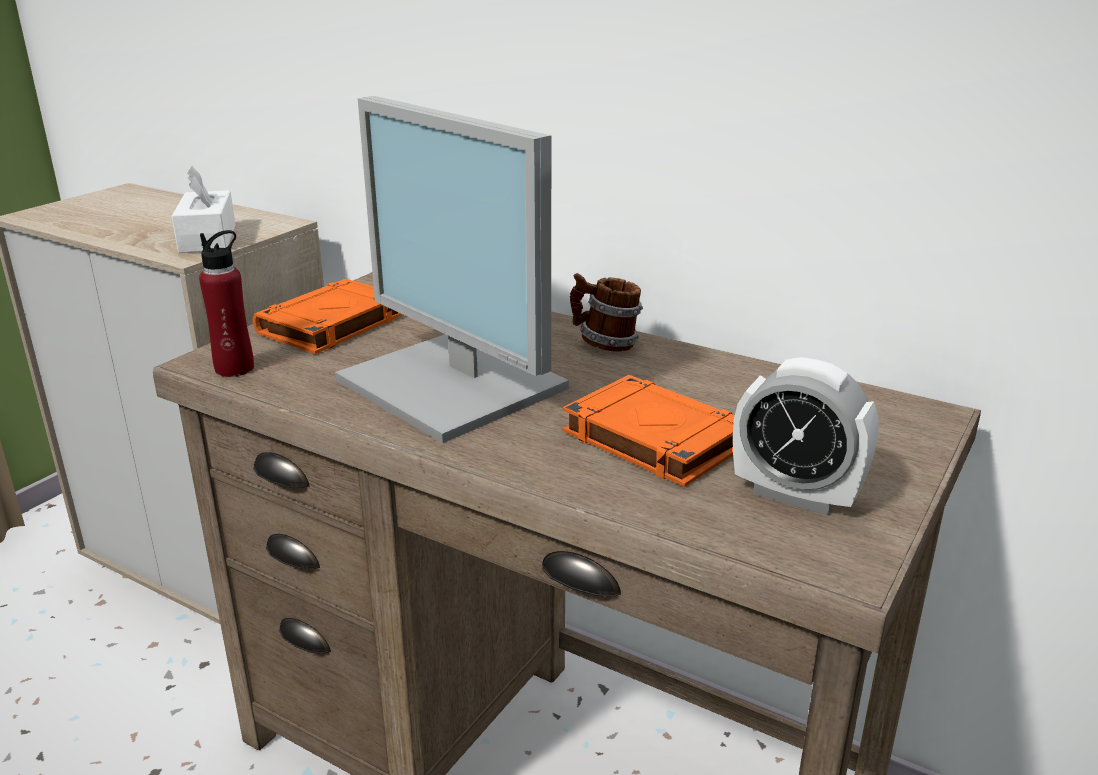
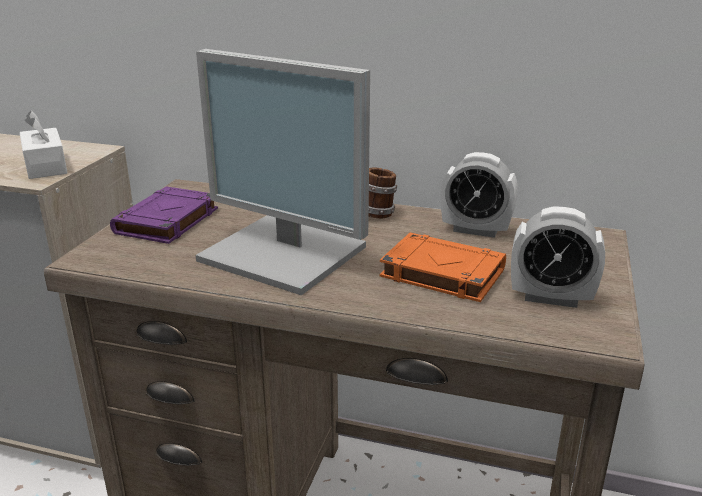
camera: 15 degrees left, 0 degrees up
red bottle [199,230,254,377] -> none
orange book [253,279,403,354] -> purple book [110,187,218,244]
none -> alarm clock [441,152,518,238]

